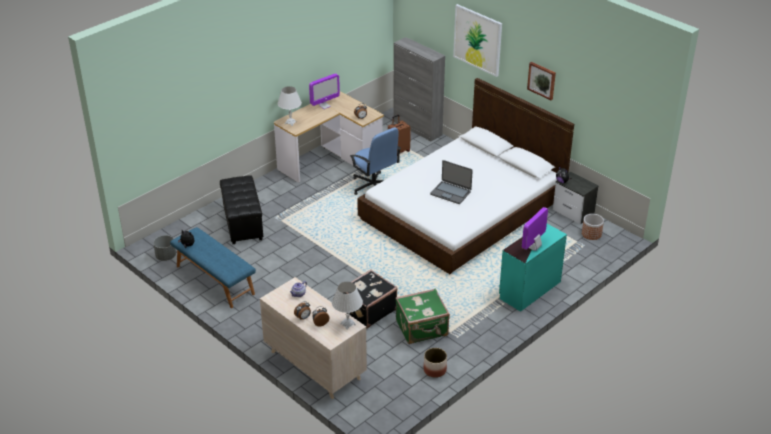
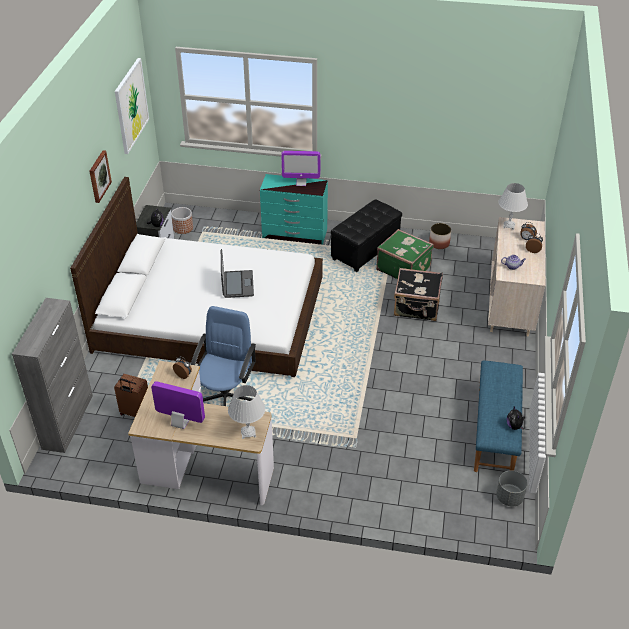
camera: 125 degrees left, 5 degrees up
black ottoman [220,175,263,244] -> black ottoman moved to [331,199,402,272]
picture [453,4,502,77] -> picture moved to [115,58,149,154]

